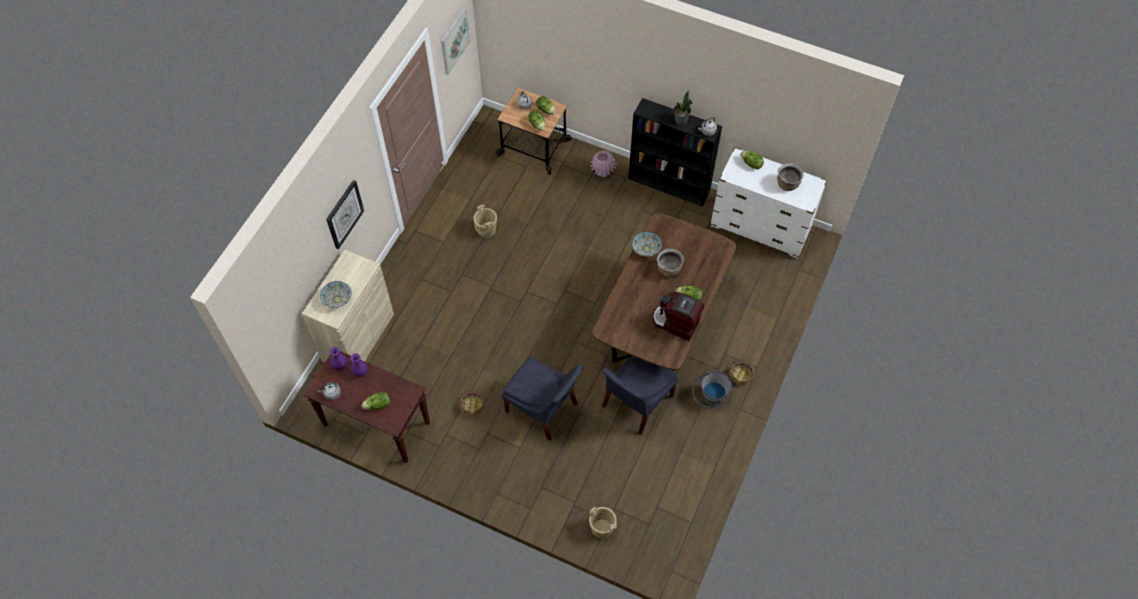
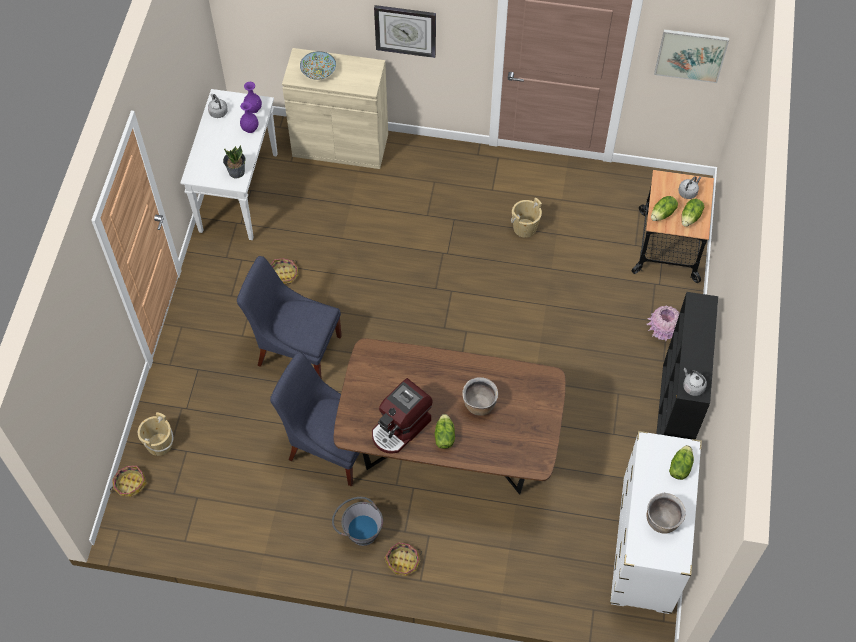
camera: 75 degrees right, 0 degrees up
brown console table [304,351,430,463] -> white console table [180,89,278,240]
lettuce [362,392,390,410] -> none
blue chair [502,357,583,441] -> blue chair turned 90 degrees clockwise [237,256,342,379]
bowl [632,231,662,256] -> none
coffee machine [653,292,704,341] -> coffee machine turned 150 degrees counterclockwise [372,378,433,454]
potted plant [674,91,692,125] -> potted plant moved to [223,145,245,179]
none -> basket [110,466,147,497]

